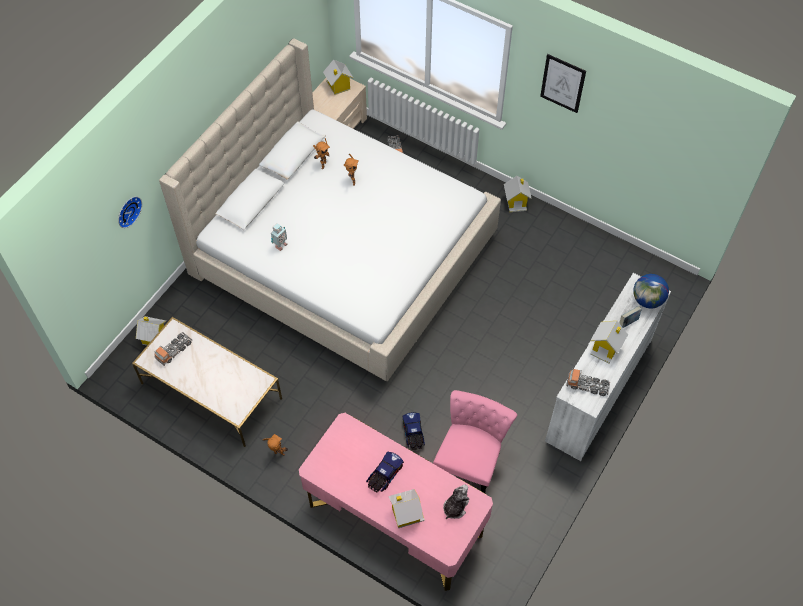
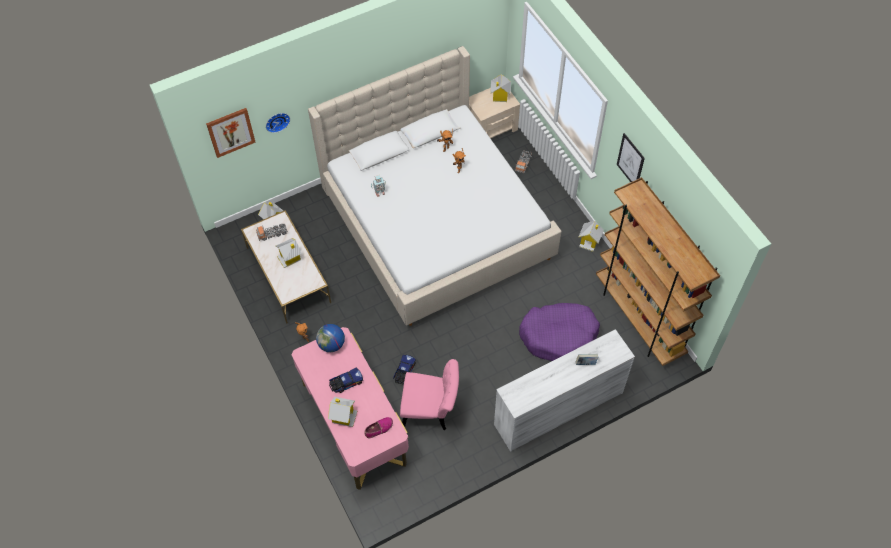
camera: 30 degrees right, 0 degrees up
pink chair [433,390,517,493] -> pink chair turned 45 degrees clockwise [400,359,459,430]
plush toy [443,484,469,519] -> shoe [365,417,393,438]
toy truck [566,368,610,396] -> none
toy house [590,321,628,363] -> toy house moved to [276,238,302,268]
globe [633,274,669,309] -> globe moved to [316,324,345,352]
none -> picture [206,108,255,158]
none -> purple dog bed [519,303,600,361]
none -> brown bookcase [596,177,720,366]

